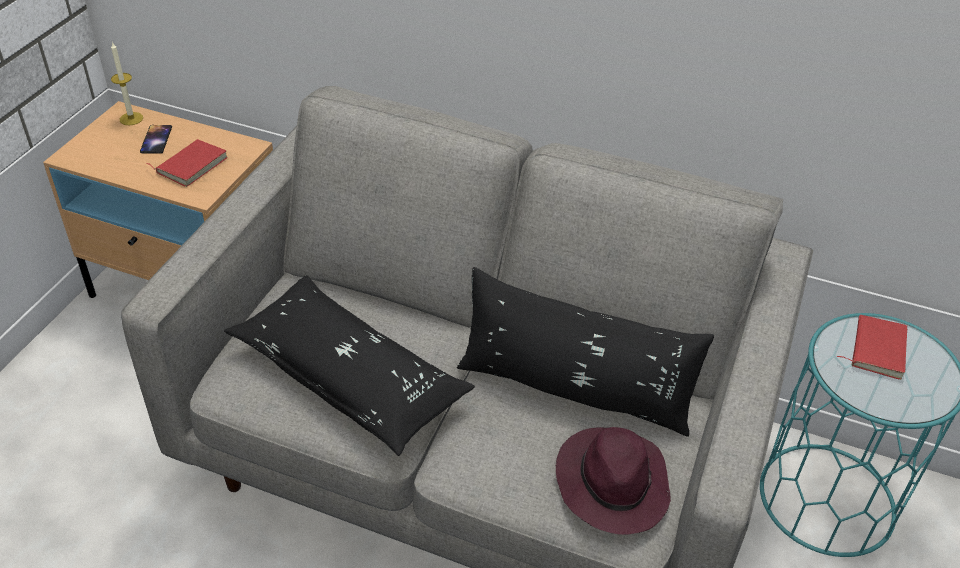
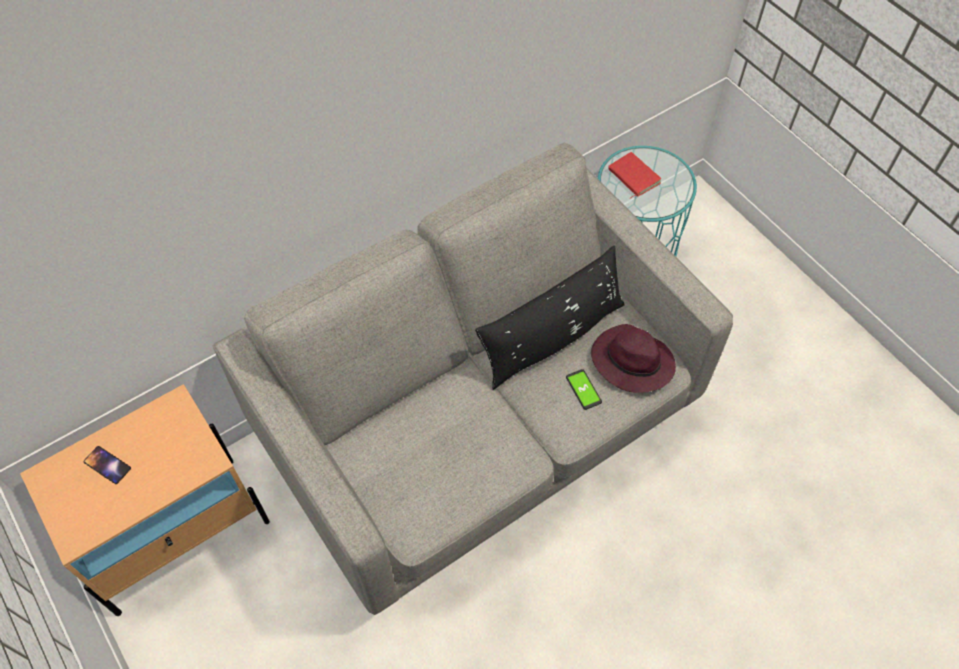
camera: 55 degrees left, 15 degrees up
candle [111,42,143,125] -> none
red book [147,139,228,187] -> none
black pillow [224,275,475,456] -> none
none -> phone [566,369,602,410]

